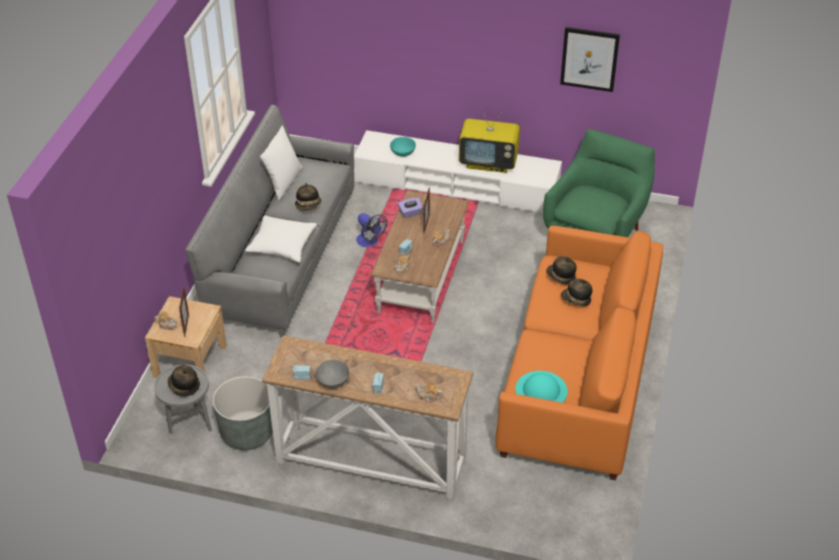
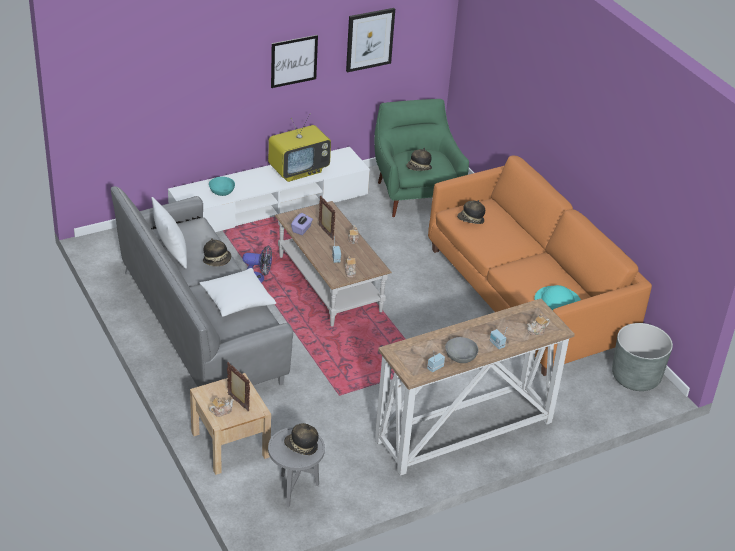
camera: 45 degrees left, 5 degrees down
grey planter [213,376,273,450] -> grey planter moved to [612,323,673,391]
hat [561,279,592,306] -> hat moved to [407,148,432,171]
none -> picture [271,35,318,88]

